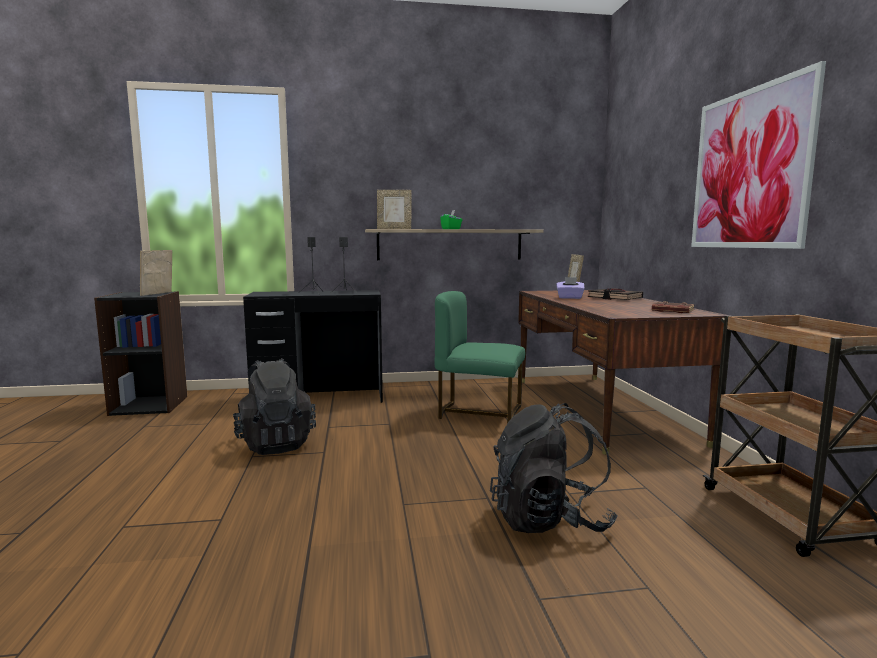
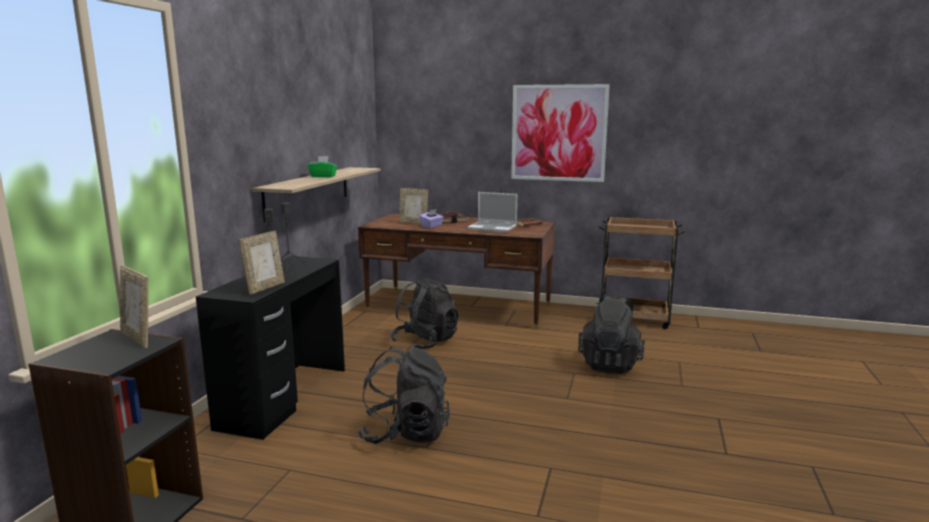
camera: 65 degrees left, 5 degrees up
picture frame [377,190,412,229] -> picture frame moved to [239,231,285,295]
green chair [434,291,525,423] -> black backpack [391,278,458,349]
none -> laptop [467,192,517,233]

